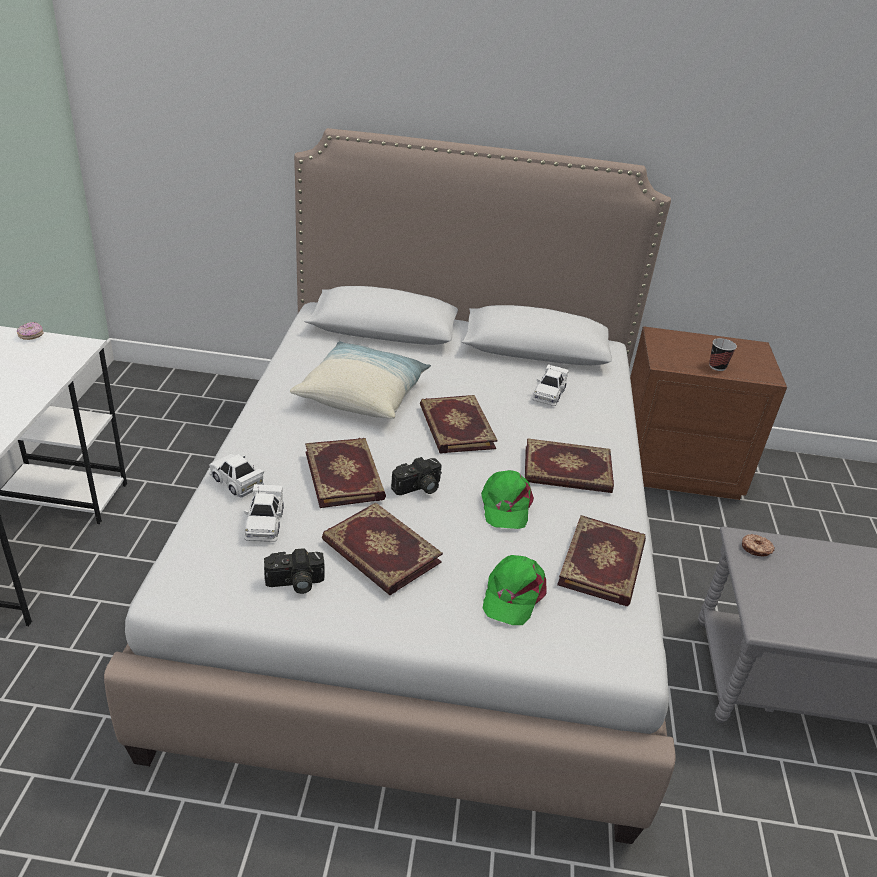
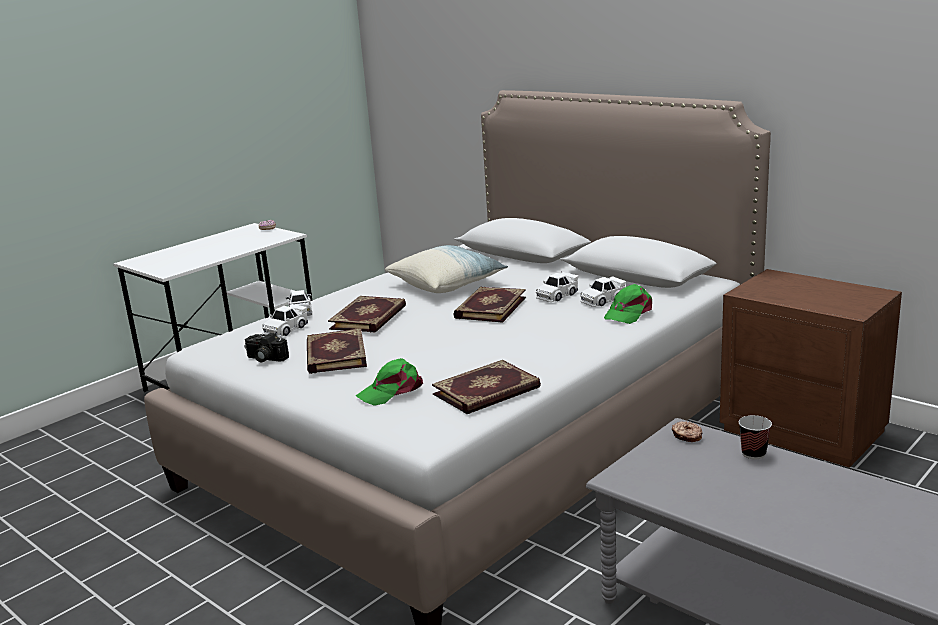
camera: 40 degrees right, 15 degrees down
camera [391,457,442,495] -> none
green cap [481,470,534,529] -> green cap moved to [604,284,652,324]
book [525,438,614,493] -> none
cup [709,338,737,371] -> cup moved to [739,415,772,459]
none -> white toy car [536,271,579,302]

